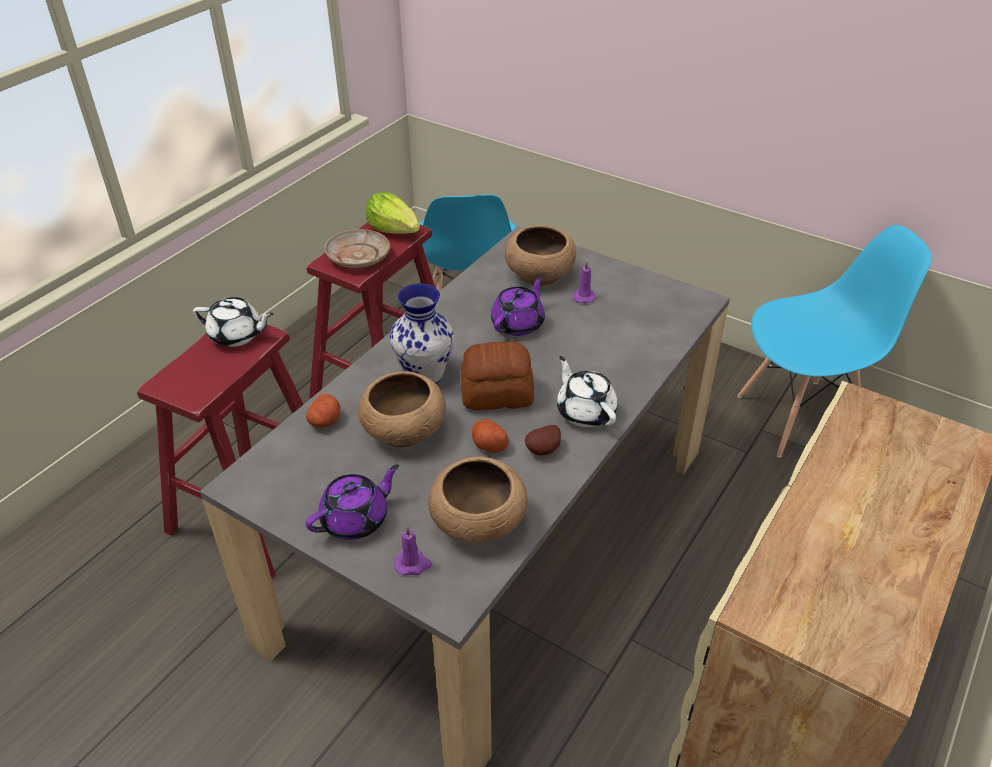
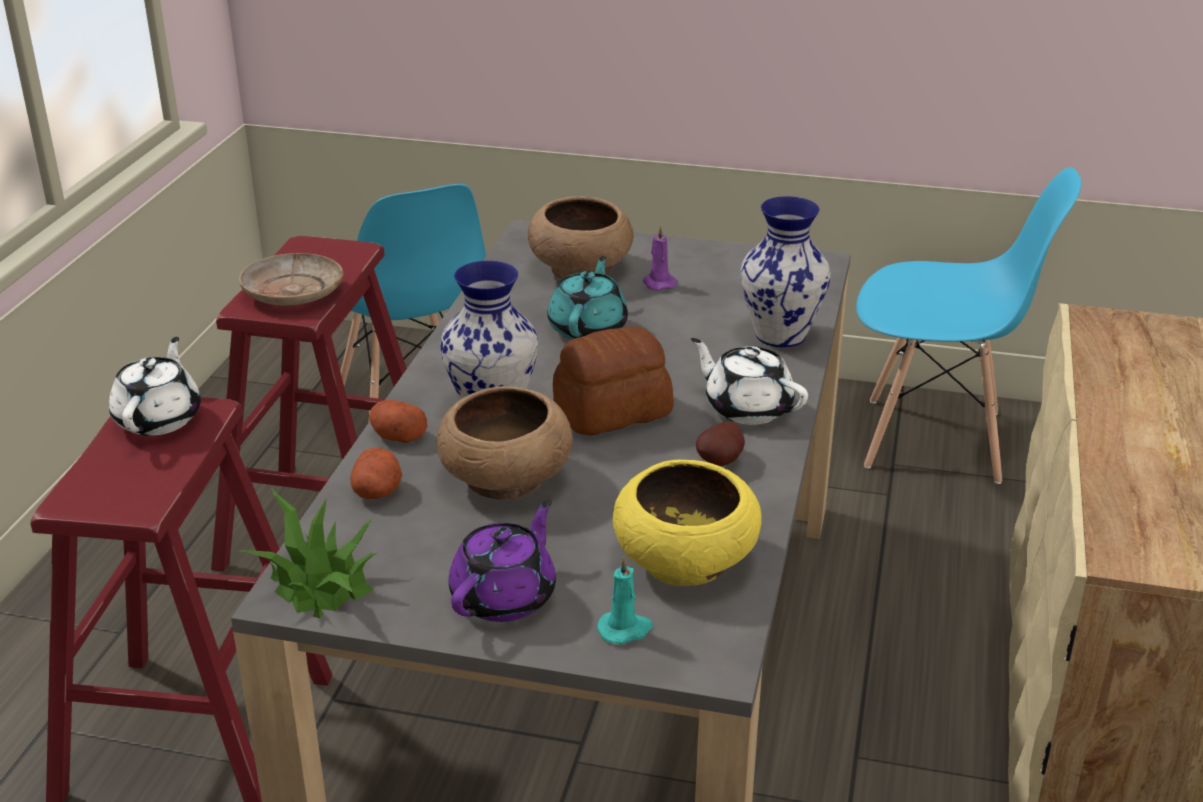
camera: 20 degrees left, 10 degrees down
white teapot [193,297,274,347] -> white teapot turned 75 degrees counterclockwise [109,337,201,436]
lettuce [366,192,420,234] -> none
purple candle [394,526,432,576] -> turquoise candle [597,556,653,644]
brown bowl [428,457,528,544] -> yellow bowl [613,460,762,586]
potato [472,419,509,453] -> potato moved to [369,400,427,443]
purple teapot [491,276,545,336] -> turquoise teapot [548,256,628,340]
blue chair [737,225,932,458] -> blue chair turned 45 degrees clockwise [856,167,1081,484]
none -> potted plant [239,489,377,618]
none -> vase [740,196,831,347]

